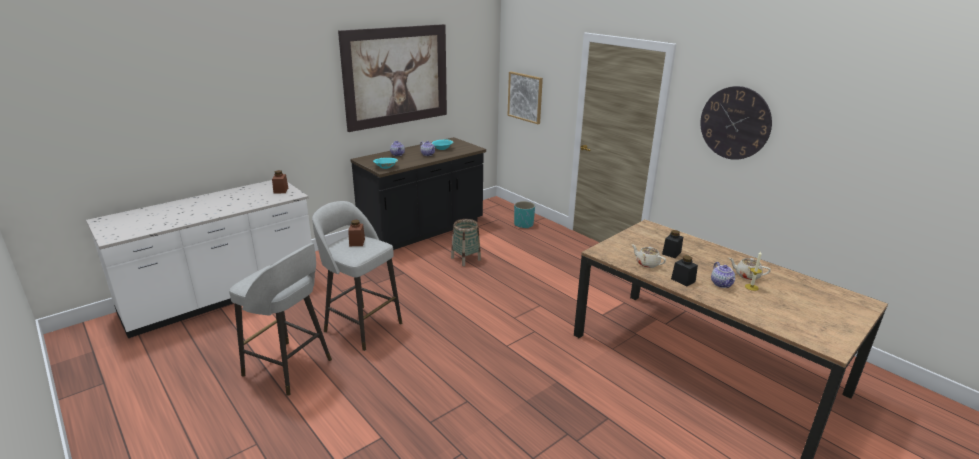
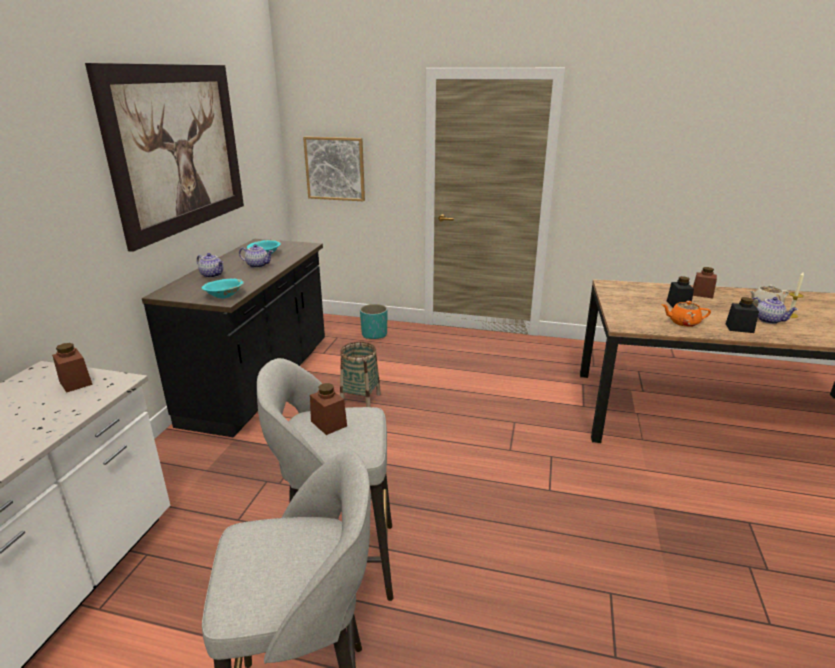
camera: 35 degrees left, 0 degrees up
beige teapot [632,244,666,268] -> orange teapot [661,301,711,327]
wall clock [700,86,772,160] -> none
none -> brown jar [693,267,717,298]

